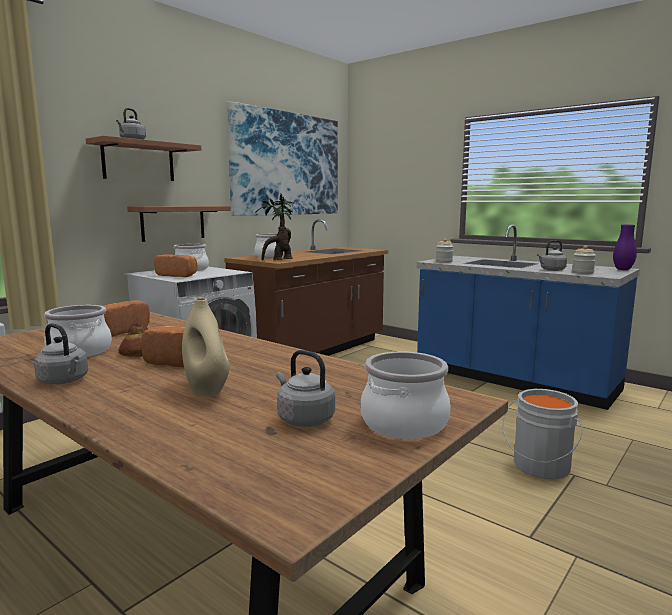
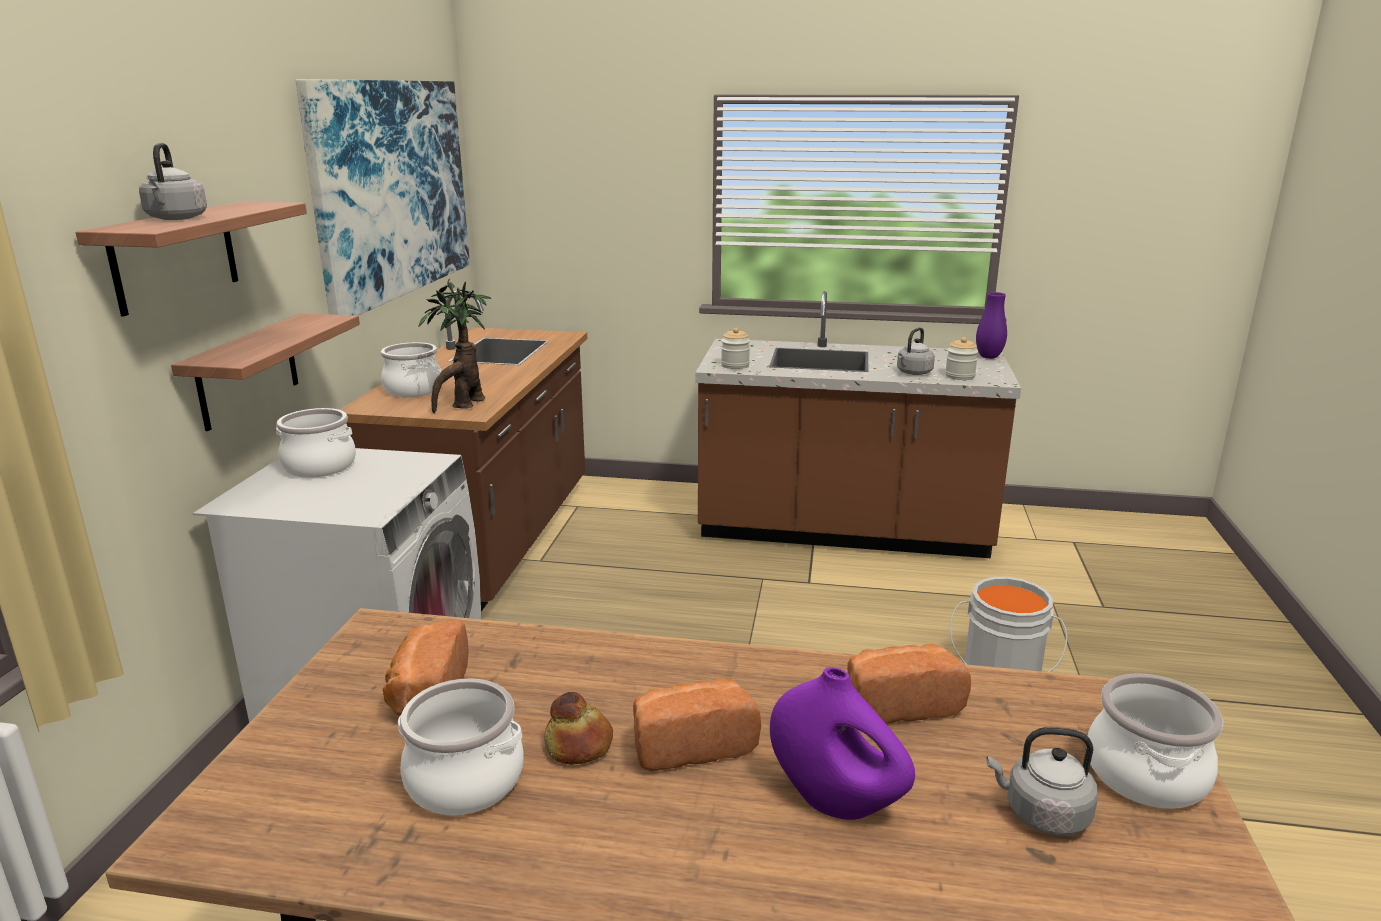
camera: 30 degrees left, 10 degrees up
grey kettle [34,323,88,384] -> none
bread [154,254,198,277] -> bread moved to [847,644,971,723]
beige vase [182,297,230,397] -> purple vase [770,667,915,820]
blue counter [417,224,640,410] -> brown counter [695,291,1021,558]

